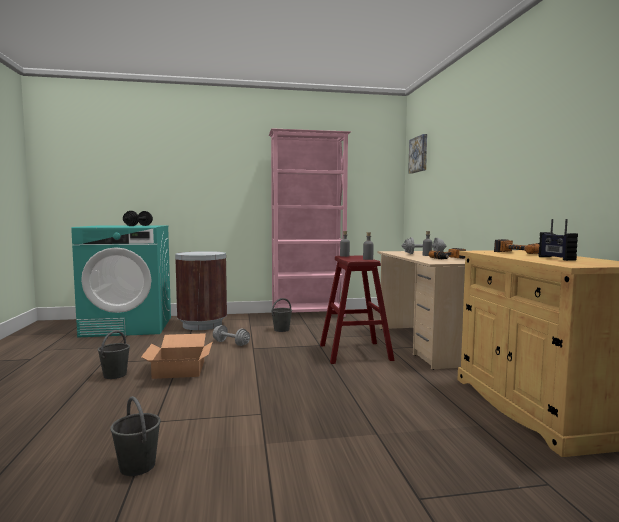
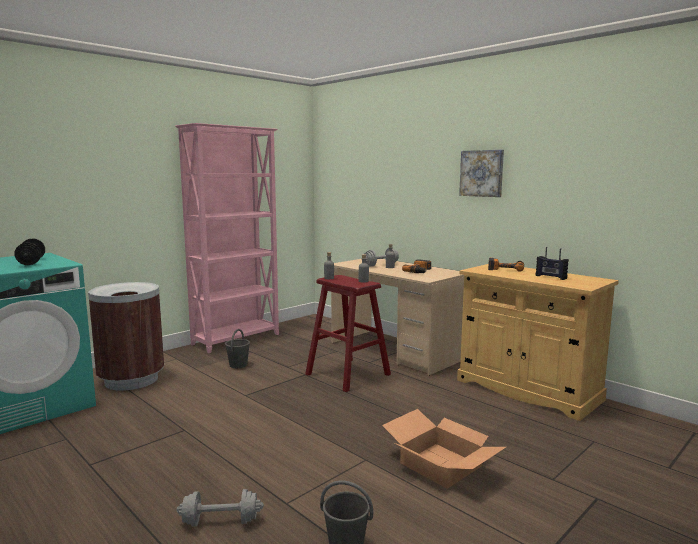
camera: 35 degrees left, 5 degrees up
grey bucket [98,330,130,379] -> none
cardboard box [141,333,212,379] -> cardboard box moved to [382,409,506,489]
grey dumbbell [213,325,250,346] -> grey dumbbell moved to [177,489,264,527]
picture [408,134,427,174] -> picture moved to [459,150,504,197]

